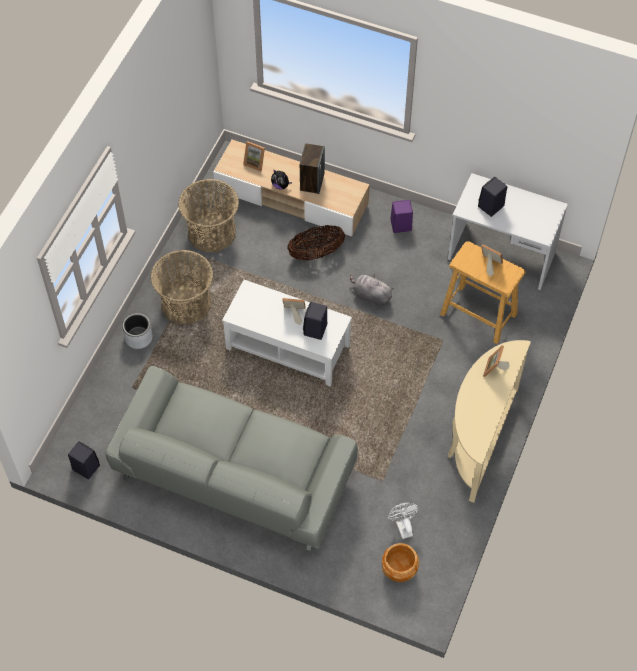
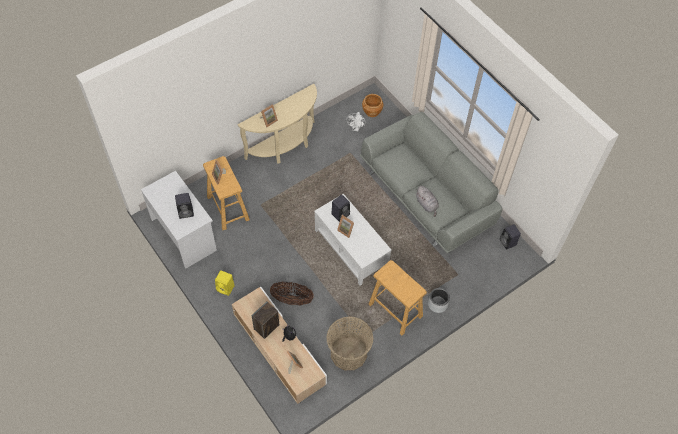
camera: 150 degrees left, 0 degrees up
basket [151,250,213,324] -> beige stool [369,260,427,336]
grey plush toy [350,274,394,306] -> grey plush toy moved to [416,186,439,217]
purple speaker [390,200,413,233] -> yellow speaker [215,270,235,296]

